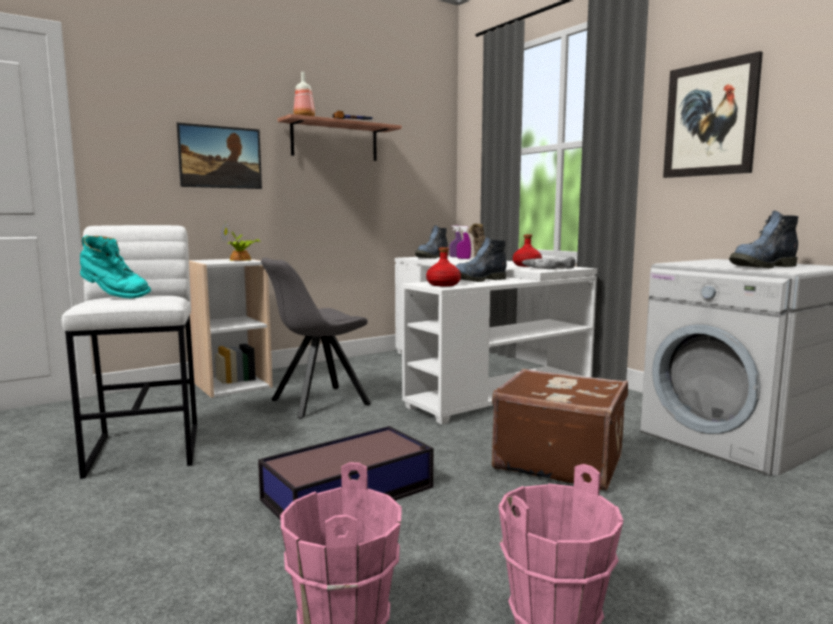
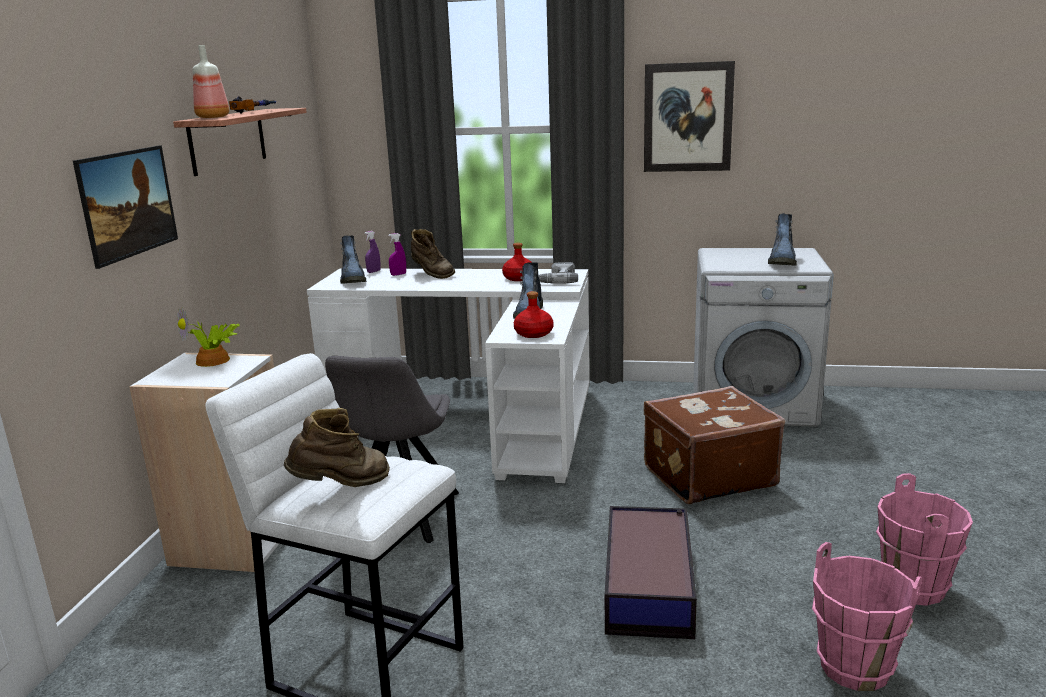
camera: 45 degrees left, 10 degrees up
turquoise boot [80,235,151,298] -> brown boot [284,408,390,487]

